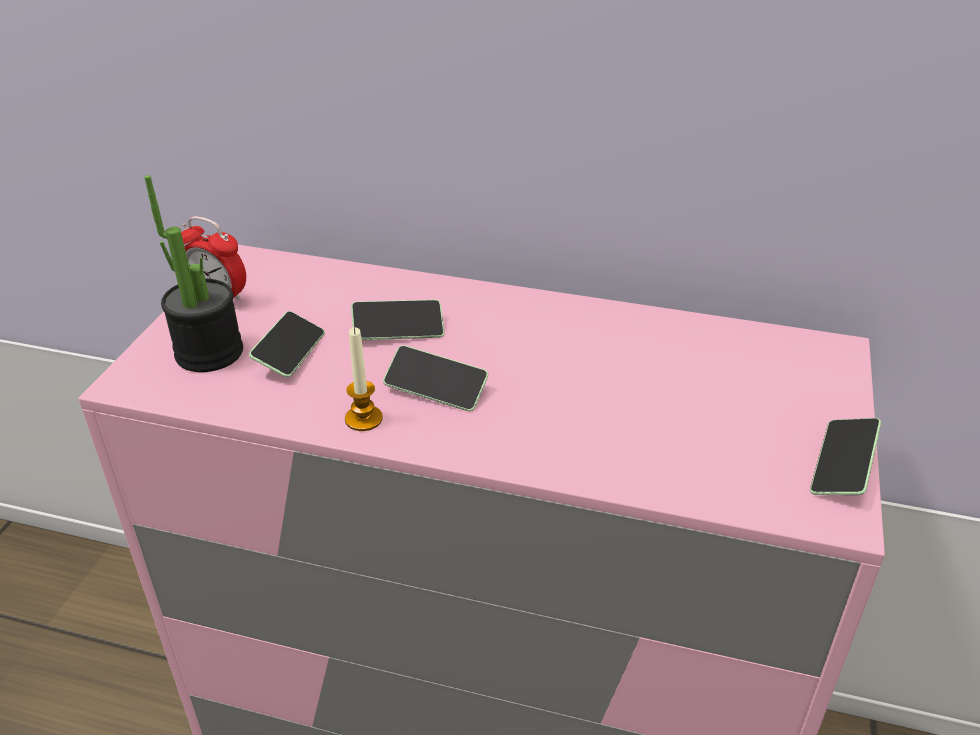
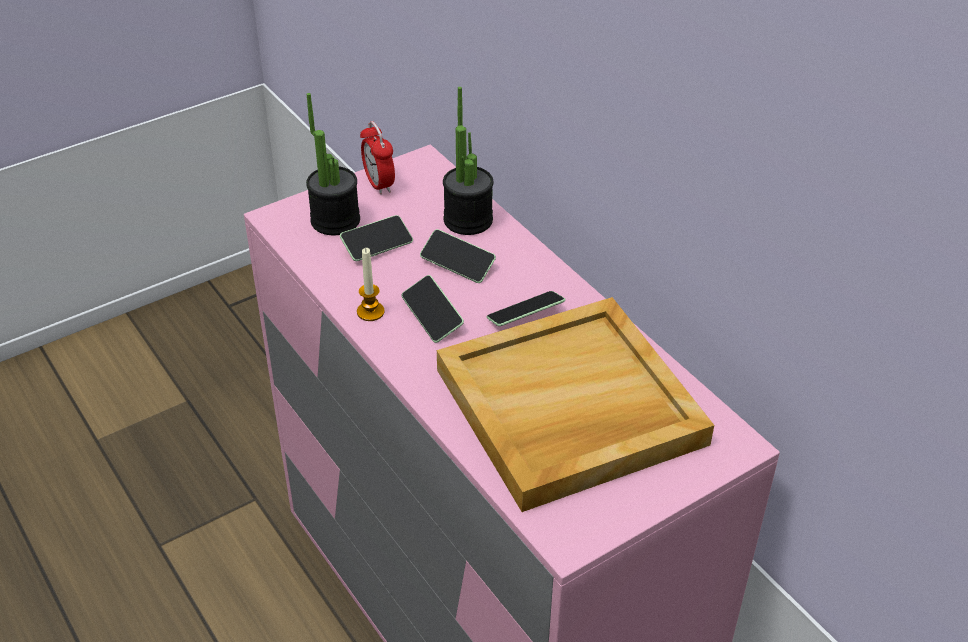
camera: 40 degrees right, 5 degrees up
phone [810,418,881,495] -> phone moved to [487,291,565,326]
none -> beige tray [437,297,714,512]
none -> potted plant [443,87,493,235]

